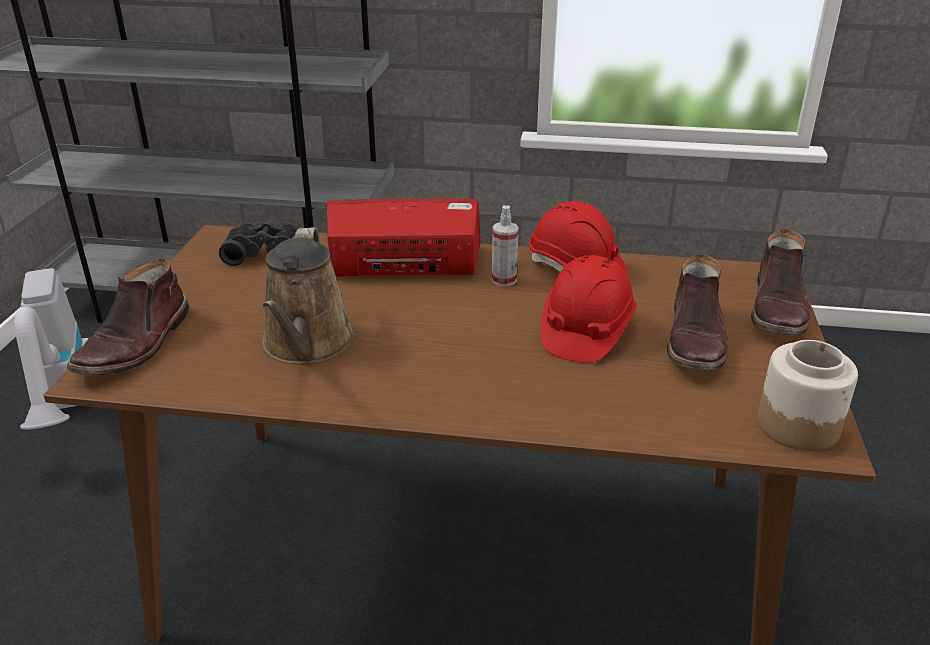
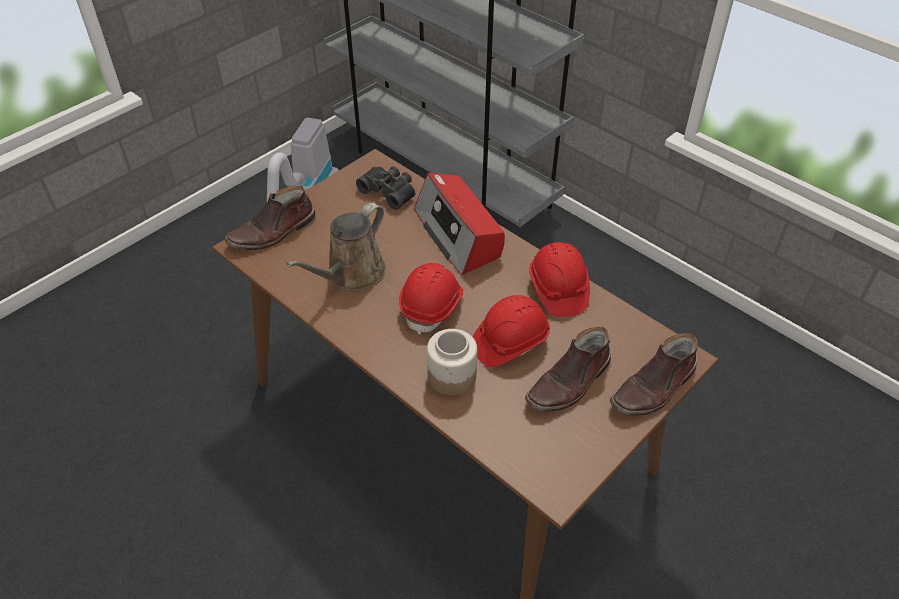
camera: 35 degrees right, 15 degrees up
radio [326,198,481,277] -> radio turned 150 degrees counterclockwise [414,173,505,276]
spray bottle [492,205,519,286] -> none
jar [757,340,858,451] -> jar moved to [427,329,477,396]
none -> red hard hat [399,263,463,335]

